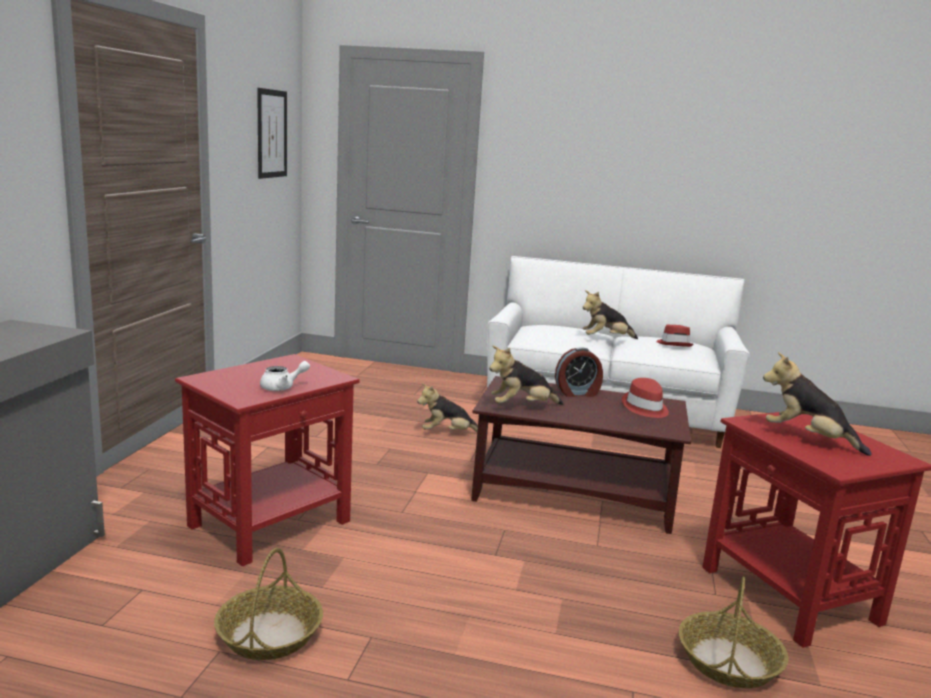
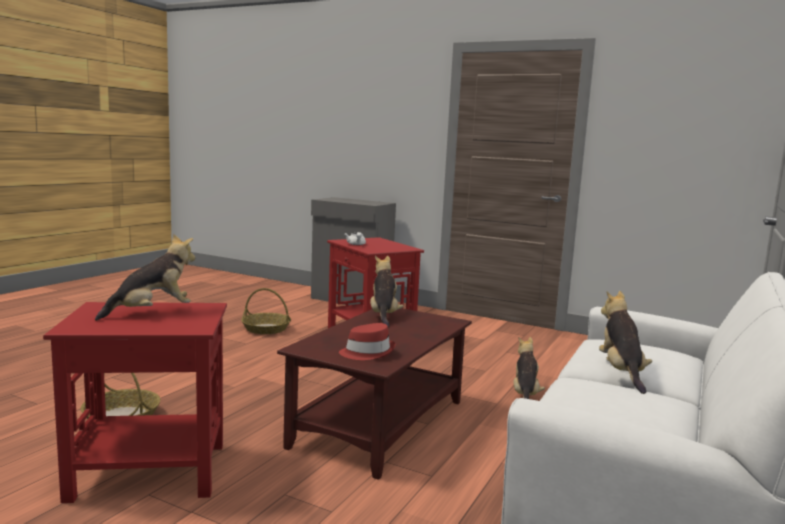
camera: 105 degrees right, 5 degrees down
picture [257,88,287,179] -> none
alarm clock [555,347,603,397] -> none
red hat [656,325,694,347] -> none

